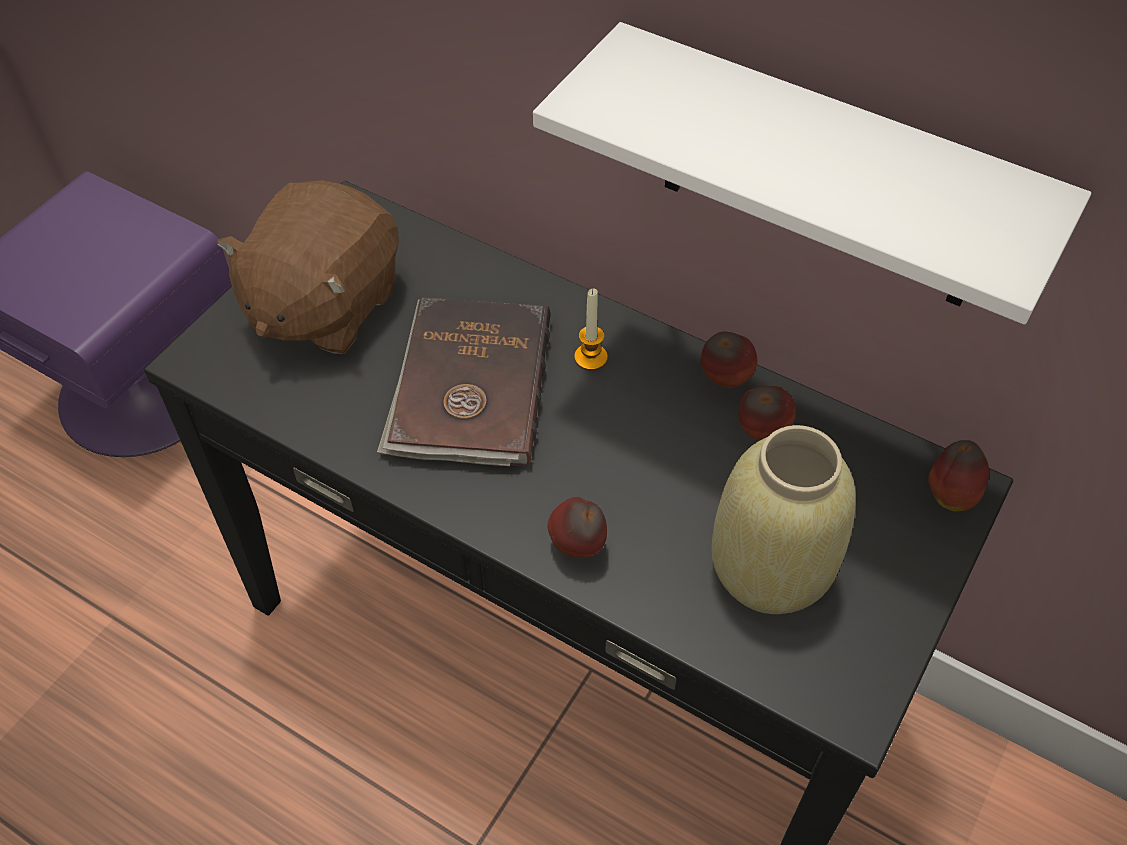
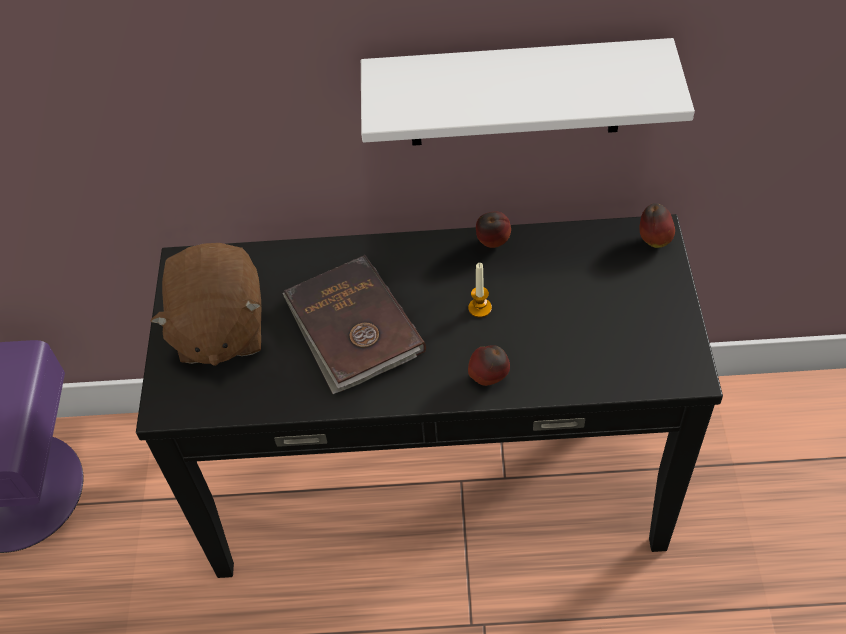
camera: 30 degrees left, 0 degrees up
candle [574,289,608,371] -> candle moved to [468,263,492,318]
beige vase [711,425,856,614] -> none
apple [739,386,795,440] -> none

